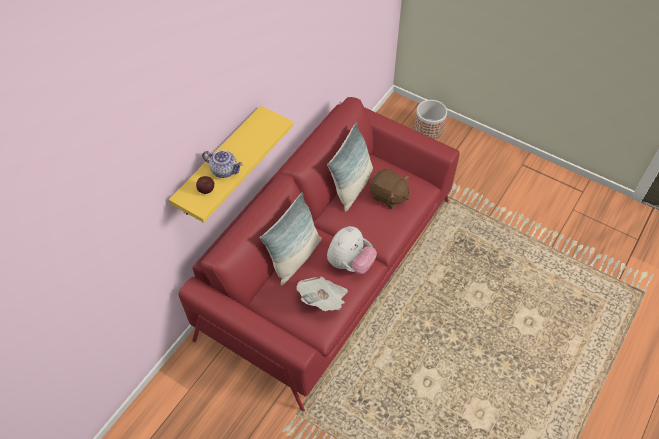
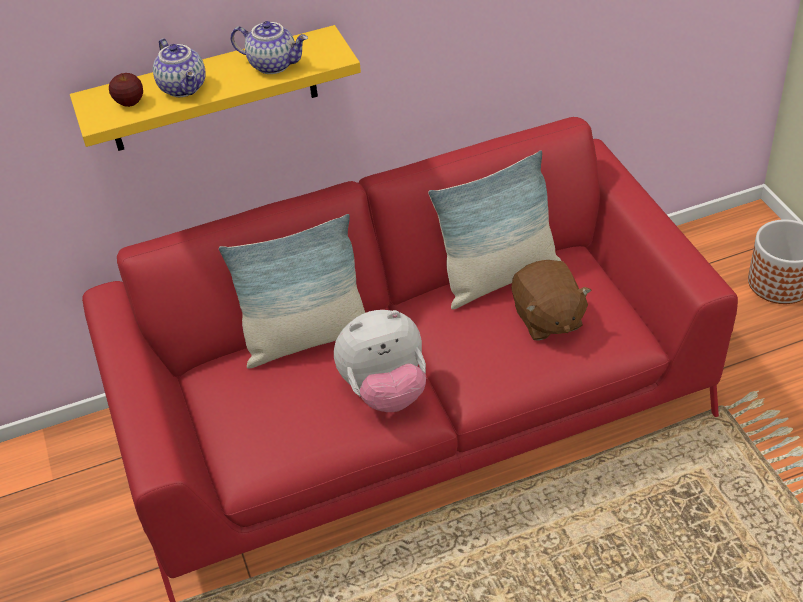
camera: 40 degrees right, 10 degrees down
newspaper [296,277,348,311] -> none
none -> teapot [231,21,308,74]

